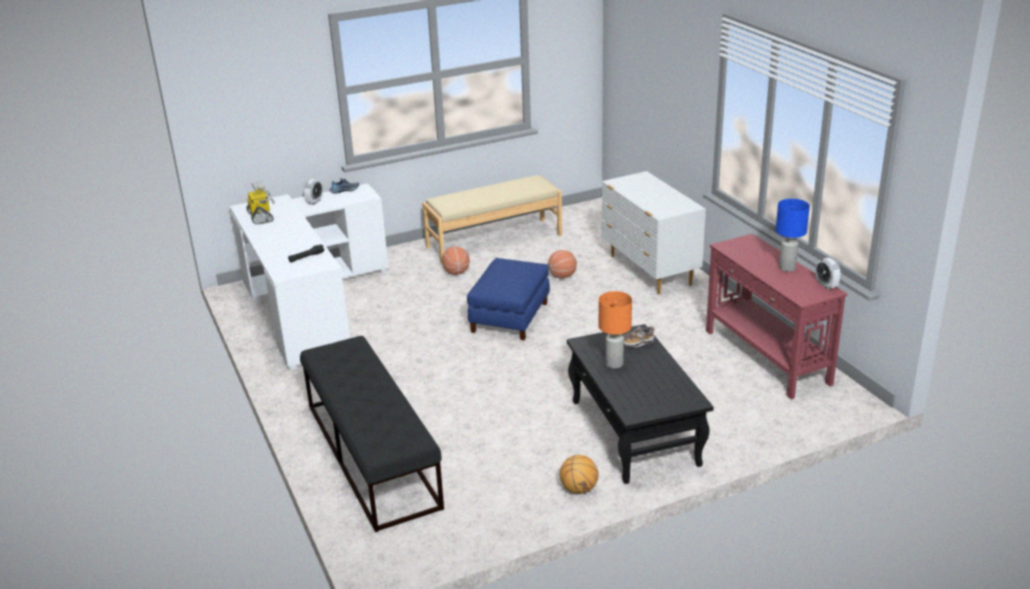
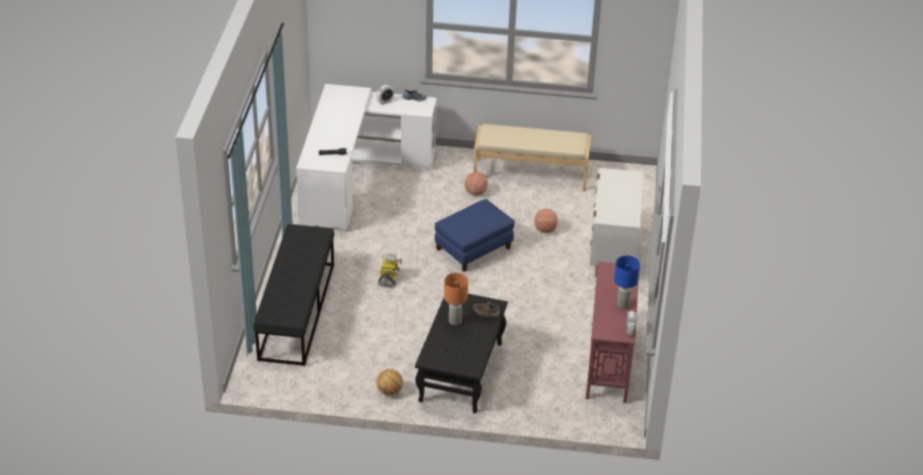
camera: 30 degrees right, 10 degrees up
toy robot [246,181,275,225] -> toy robot moved to [378,253,403,288]

